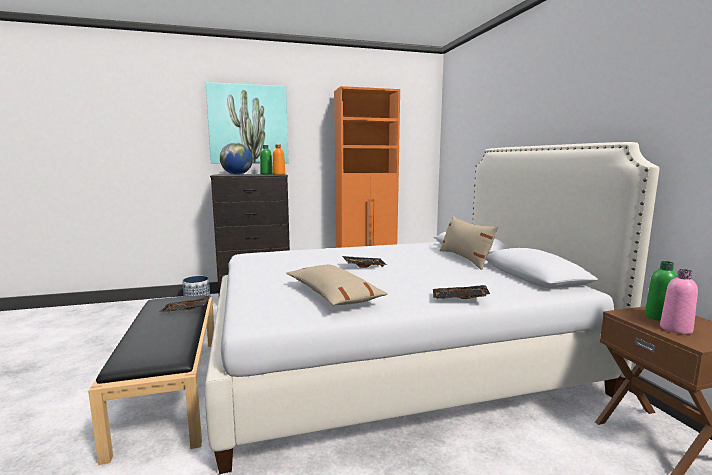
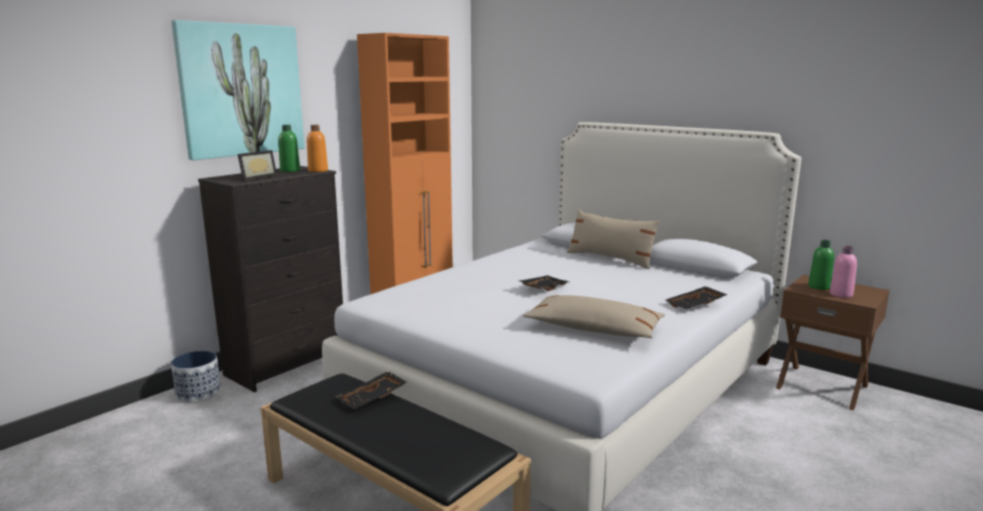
camera: 35 degrees left, 5 degrees up
globe [220,143,253,175] -> picture frame [238,150,277,181]

